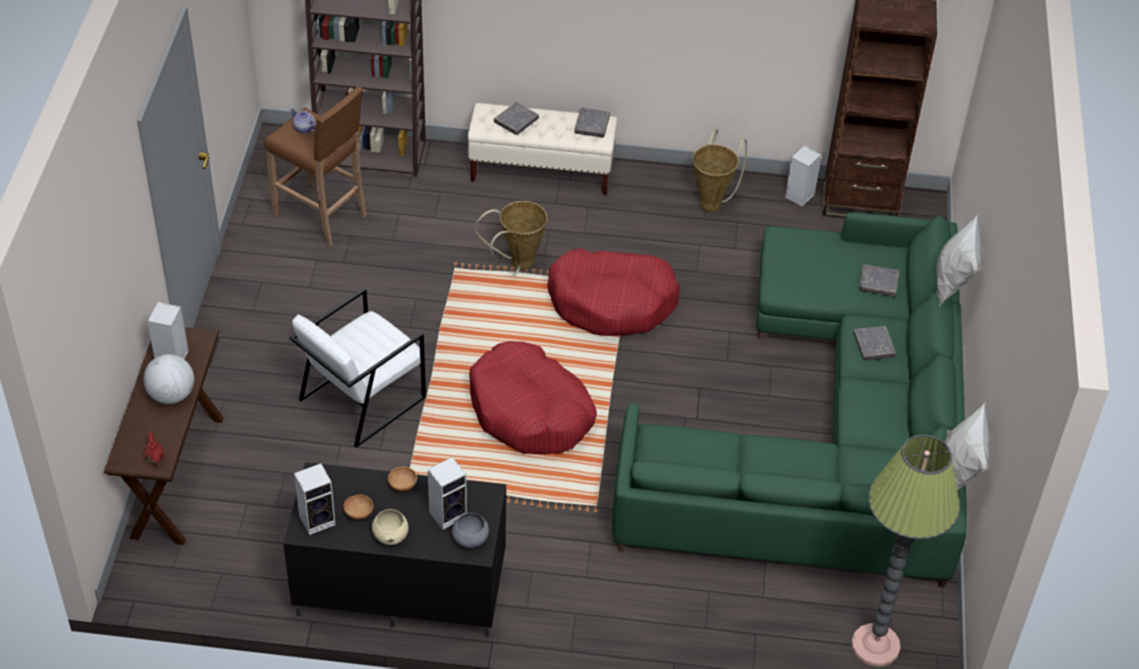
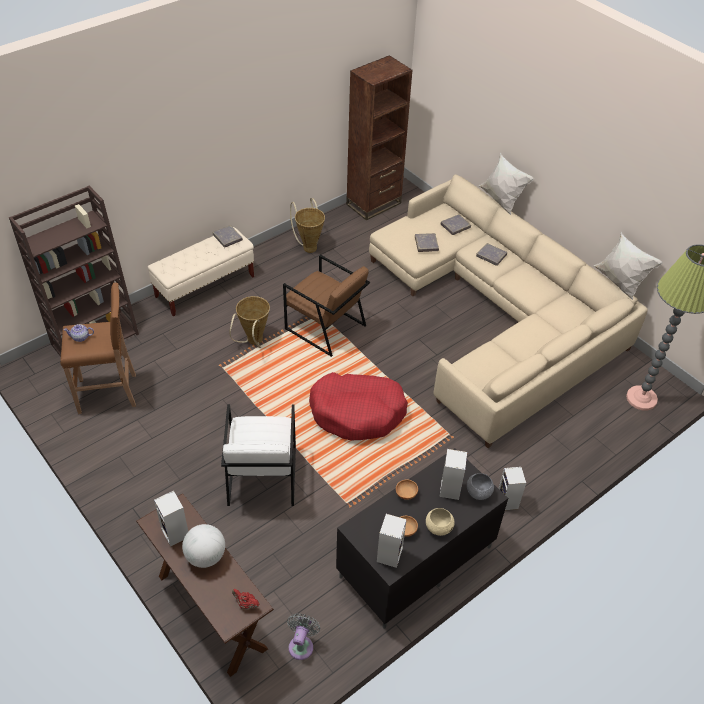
camera: 45 degrees left, 0 degrees up
grey book [494,102,539,135] -> grey book moved to [415,233,439,252]
red dog bed [547,248,681,336] -> brown armchair [283,255,370,357]
green sofa [612,212,967,587] -> beige sofa [369,175,648,448]
speaker [785,146,821,206] -> speaker moved to [499,467,526,510]
none -> grey fan [287,614,320,660]

